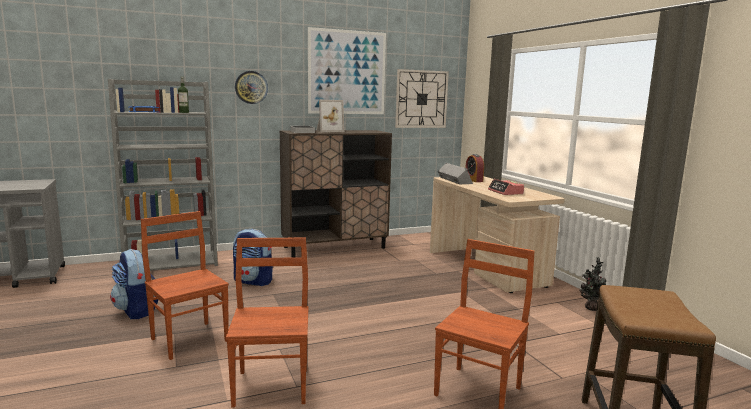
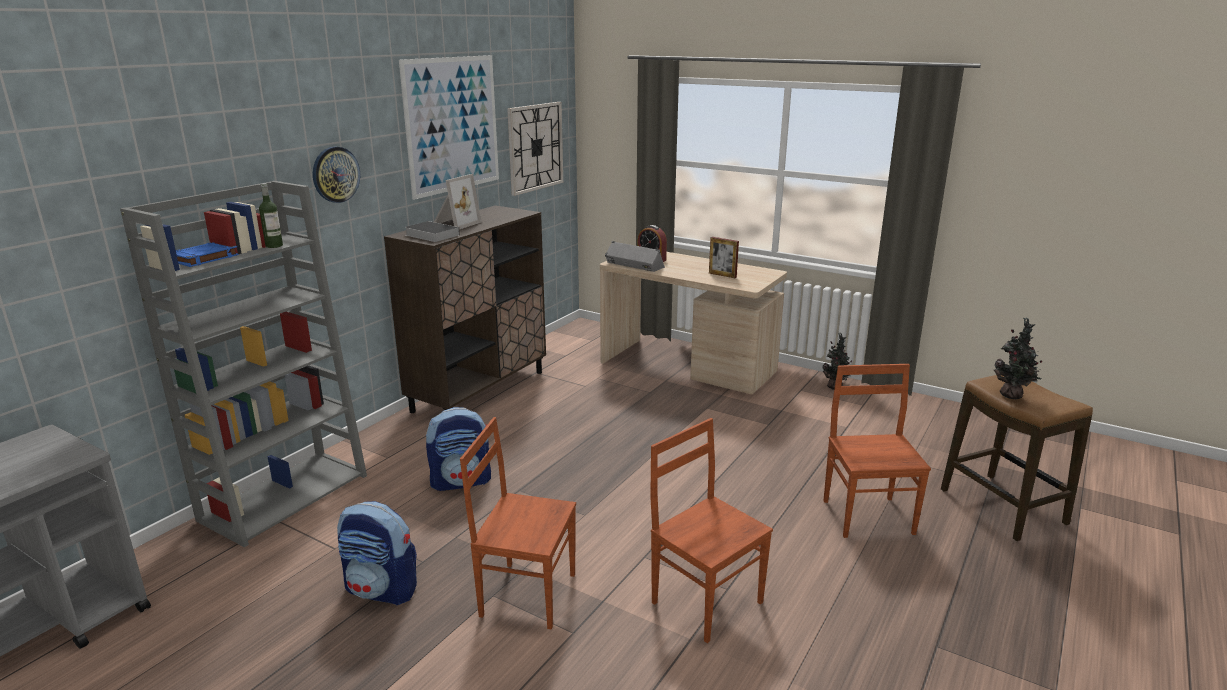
camera: 35 degrees left, 10 degrees up
alarm clock [488,179,524,195] -> picture frame [709,237,739,278]
none -> potted plant [994,317,1042,399]

